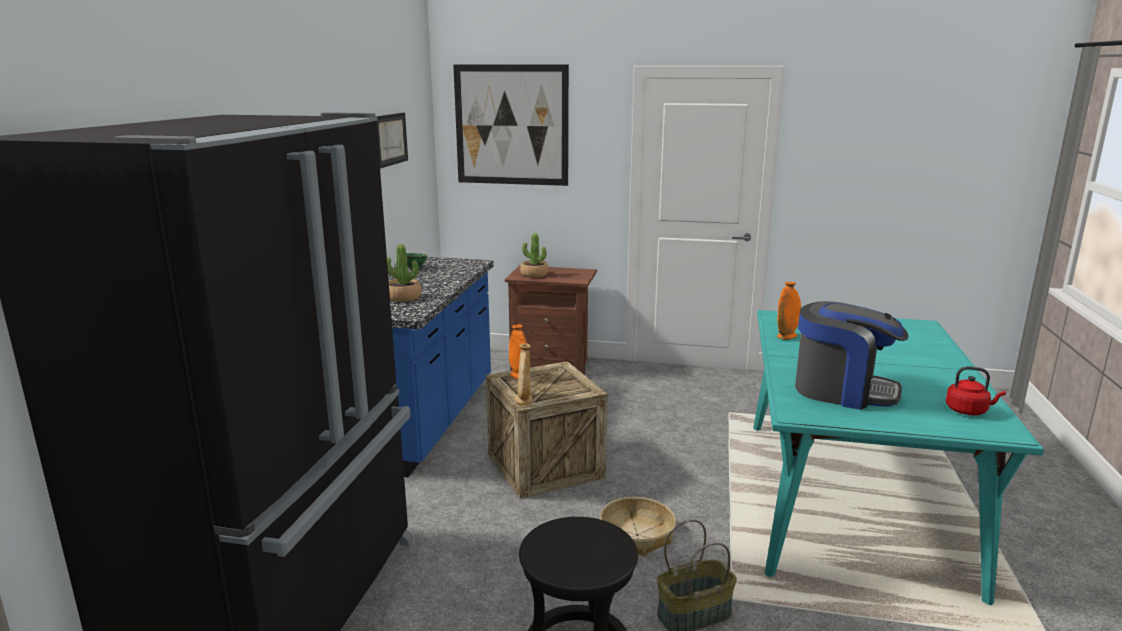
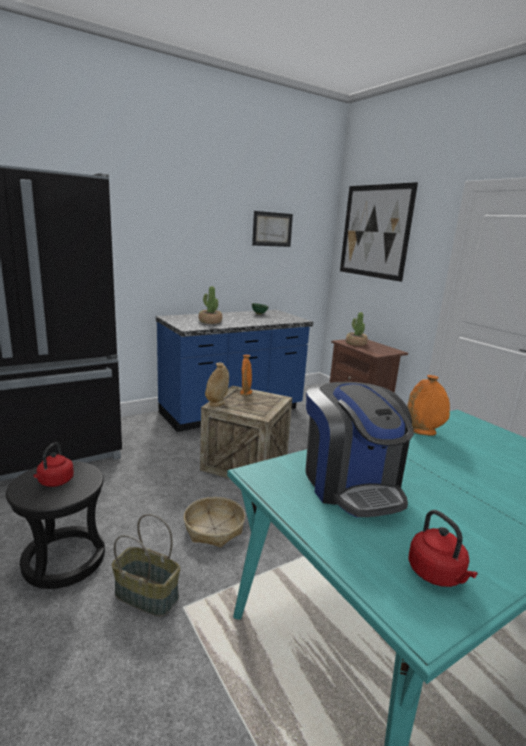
camera: 45 degrees right, 0 degrees up
none -> red kettle [33,442,74,487]

